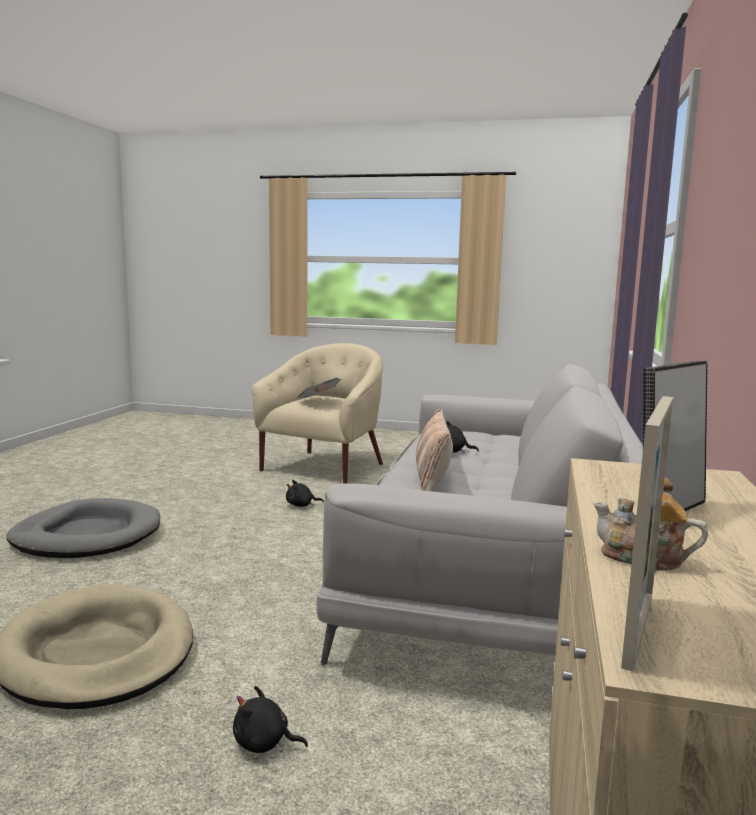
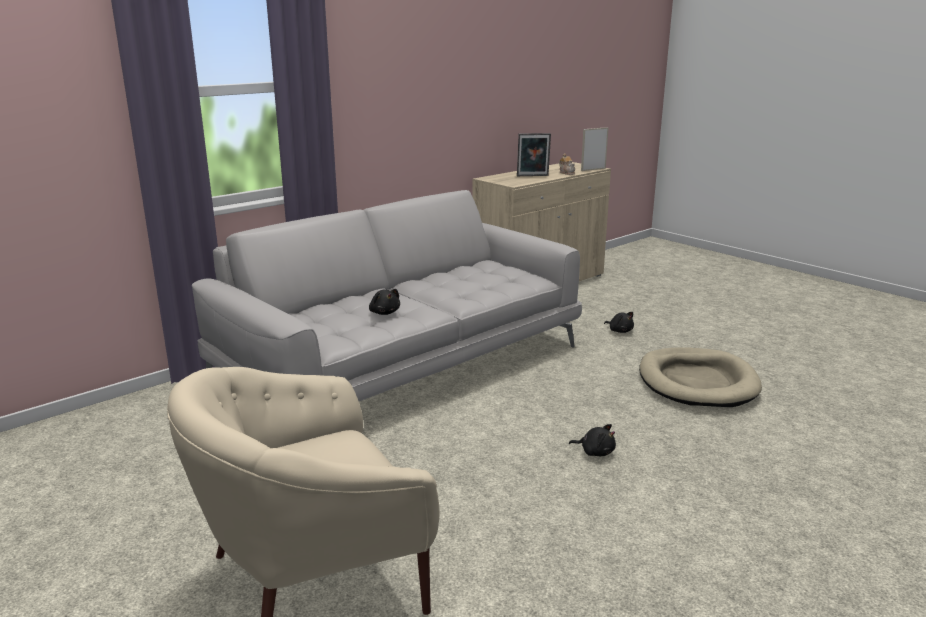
camera: 145 degrees left, 10 degrees up
grey dog bed [6,498,160,558] -> none
black plush toy [286,480,324,507] -> black plush toy moved to [569,424,616,456]
newspaper [297,378,341,399] -> none
pillow [416,407,453,491] -> none

